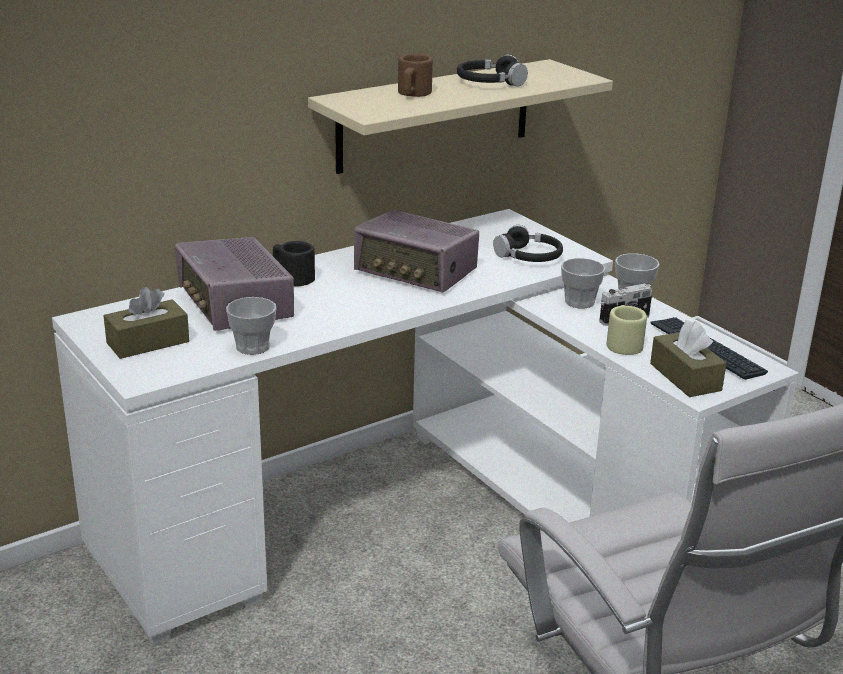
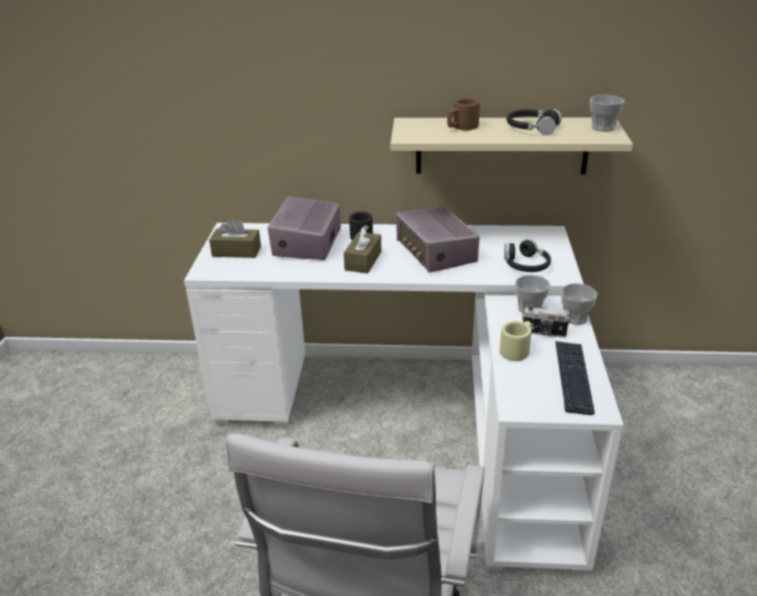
camera: 40 degrees right, 5 degrees up
cup [226,297,276,355] -> cup moved to [590,95,625,132]
brown tissue box [650,320,727,397] -> brown tissue box moved to [344,225,381,274]

